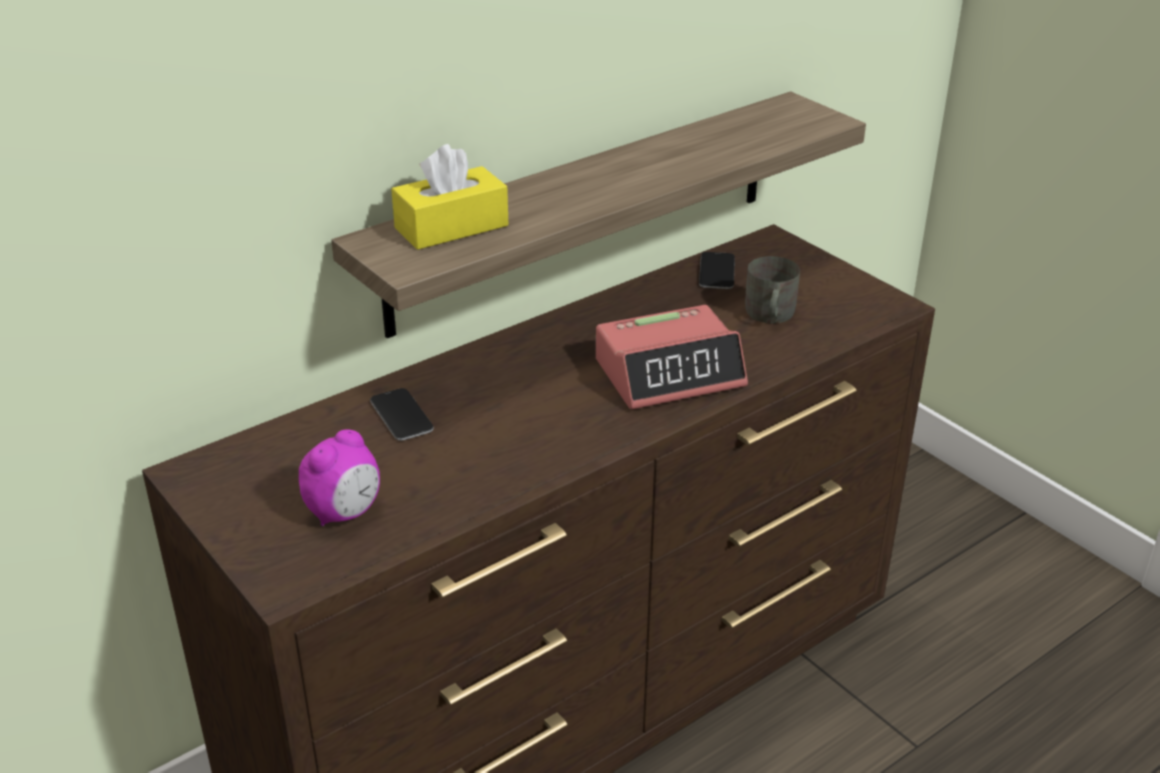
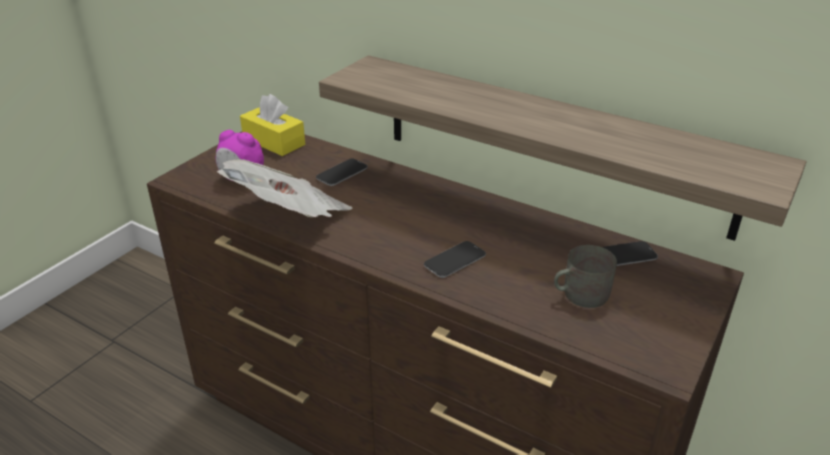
camera: 70 degrees right, 0 degrees up
yellow tissue box [391,144,508,250] -> yellow tissue box moved to [240,94,305,156]
alarm clock [596,305,748,410] -> phone [424,241,486,278]
none -> newspaper [217,159,353,218]

